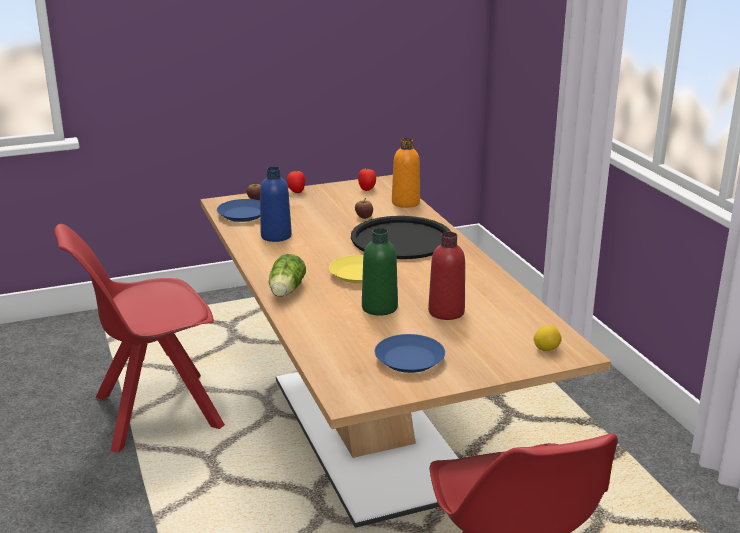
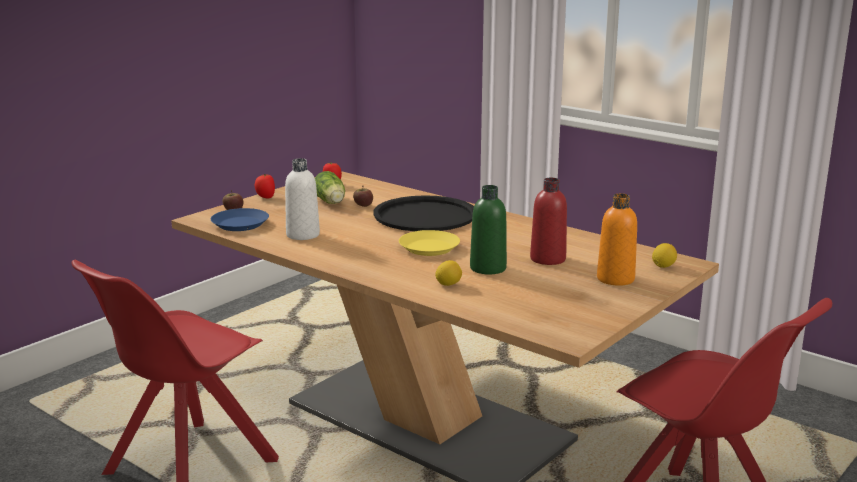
camera: 30 degrees left, 5 degrees down
blue bottle [260,167,292,242] -> white bottle [285,158,320,240]
lettuce [269,254,306,297] -> lettuce moved to [315,171,345,204]
blue plate [375,334,445,373] -> none
orange bottle [392,138,420,208] -> orange bottle moved to [597,193,637,286]
none -> lemon [435,260,462,286]

